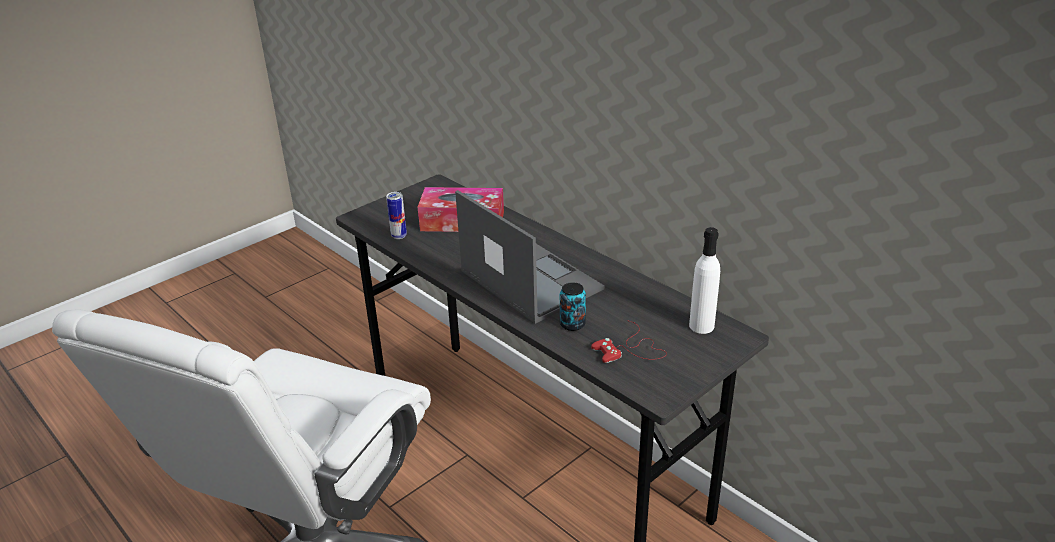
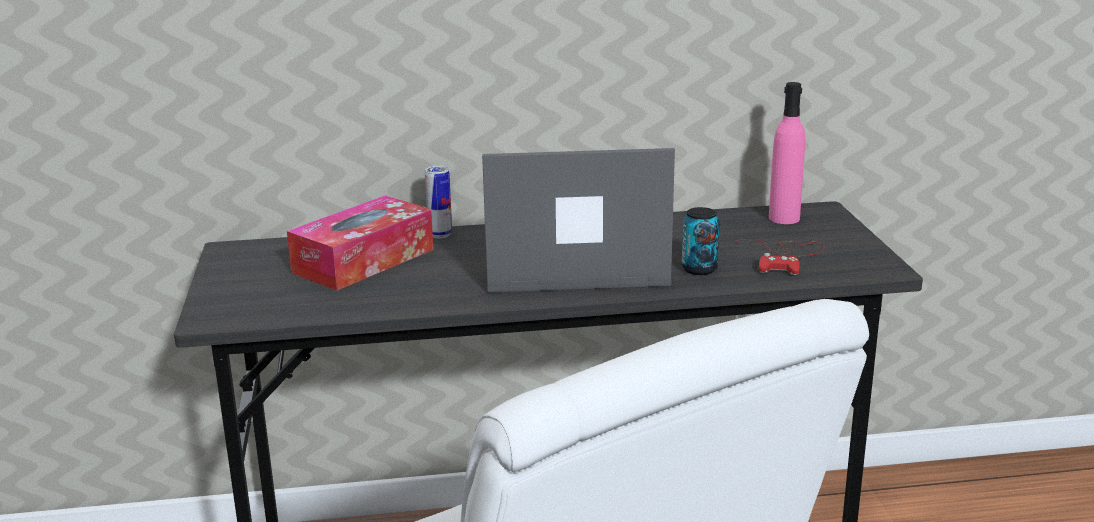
camera: 55 degrees left, 10 degrees down
can [386,192,407,239] -> can moved to [425,166,452,239]
white bottle [689,227,720,334] -> pink bottle [769,82,805,224]

